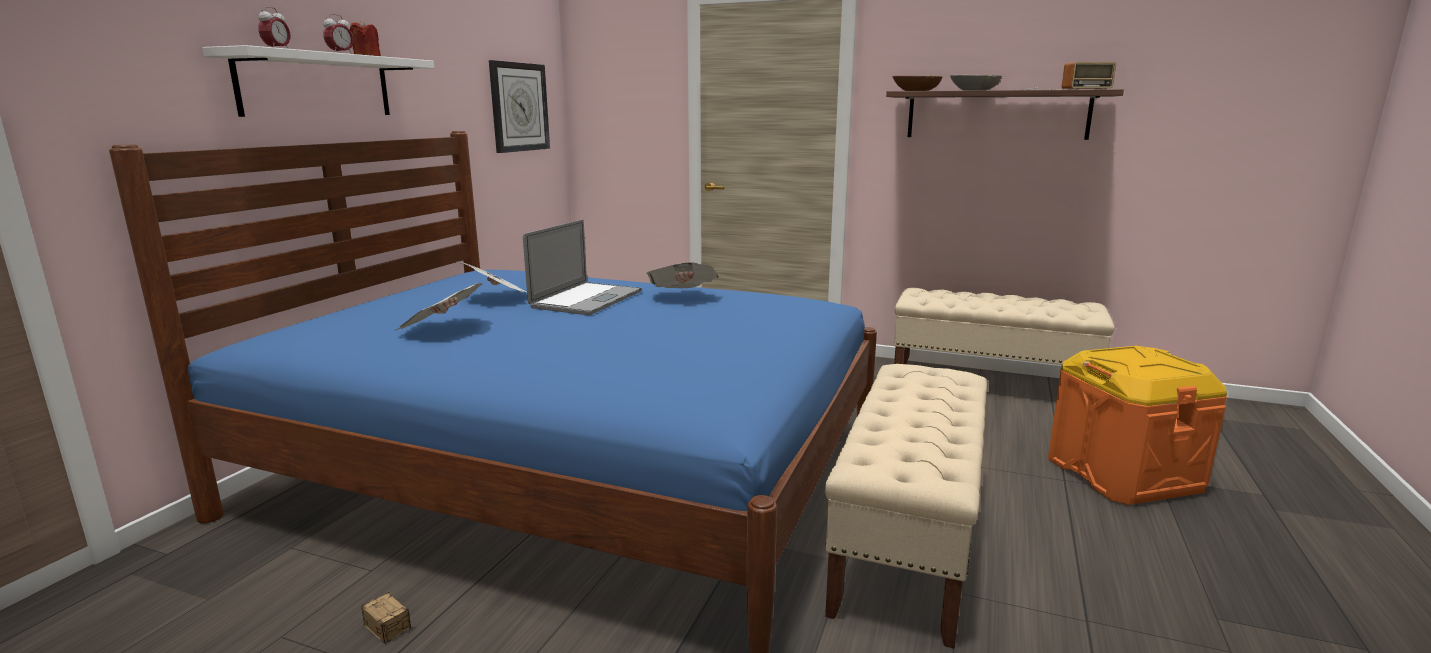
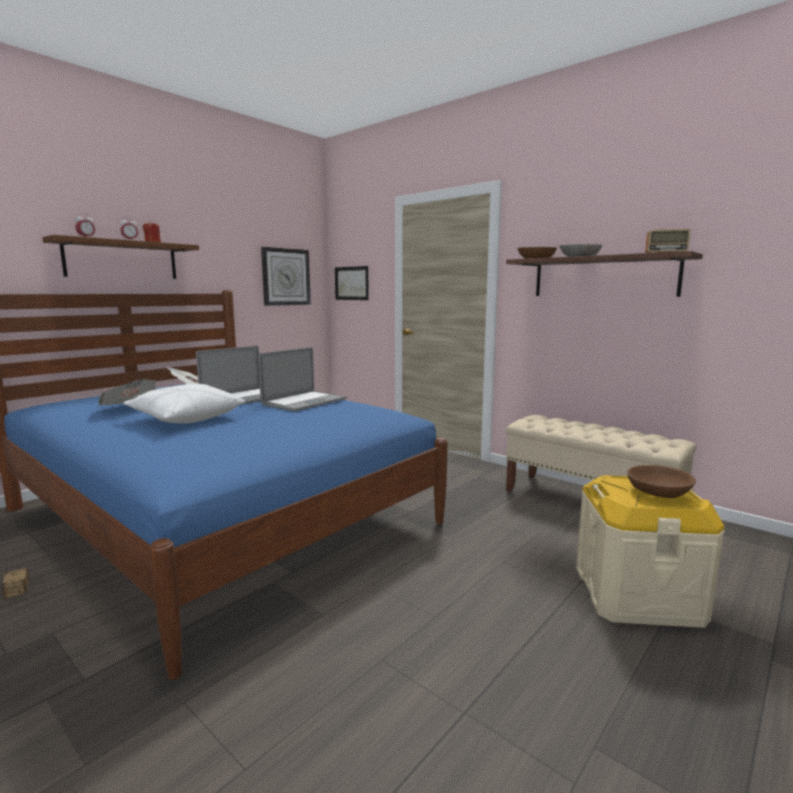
camera: 20 degrees right, 5 degrees down
white shelf [202,45,434,117] -> brown shelf [42,235,199,279]
newspaper [646,262,719,288] -> laptop [258,347,347,412]
beige bench [825,364,987,649] -> none
orange storage box [1048,346,1227,505] -> beige storage box [576,475,725,628]
none -> white pillow [124,384,245,423]
none -> picture [335,266,369,300]
none -> brown bowl [627,465,696,498]

